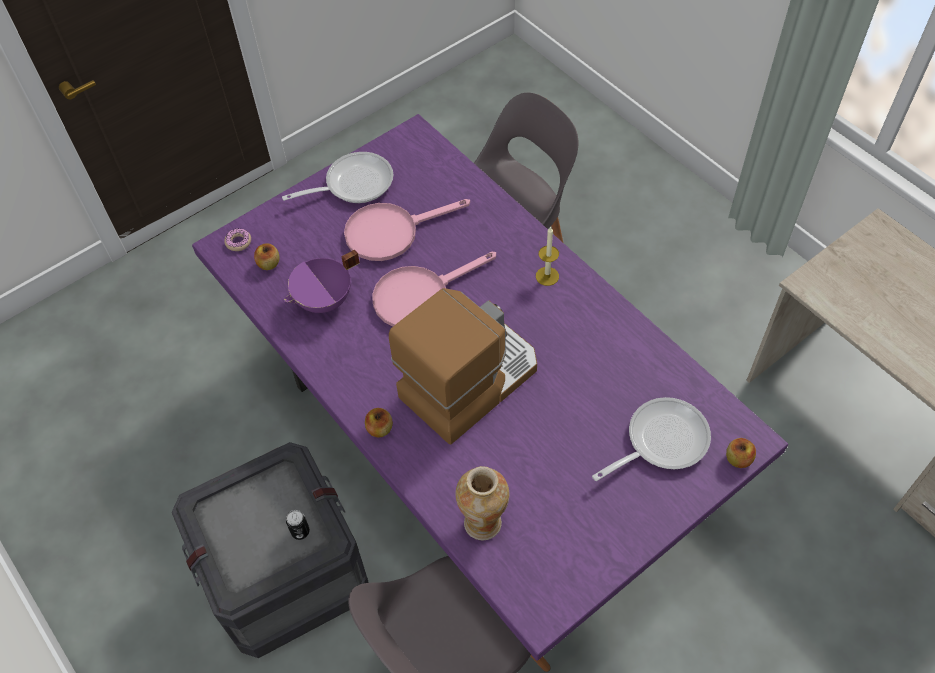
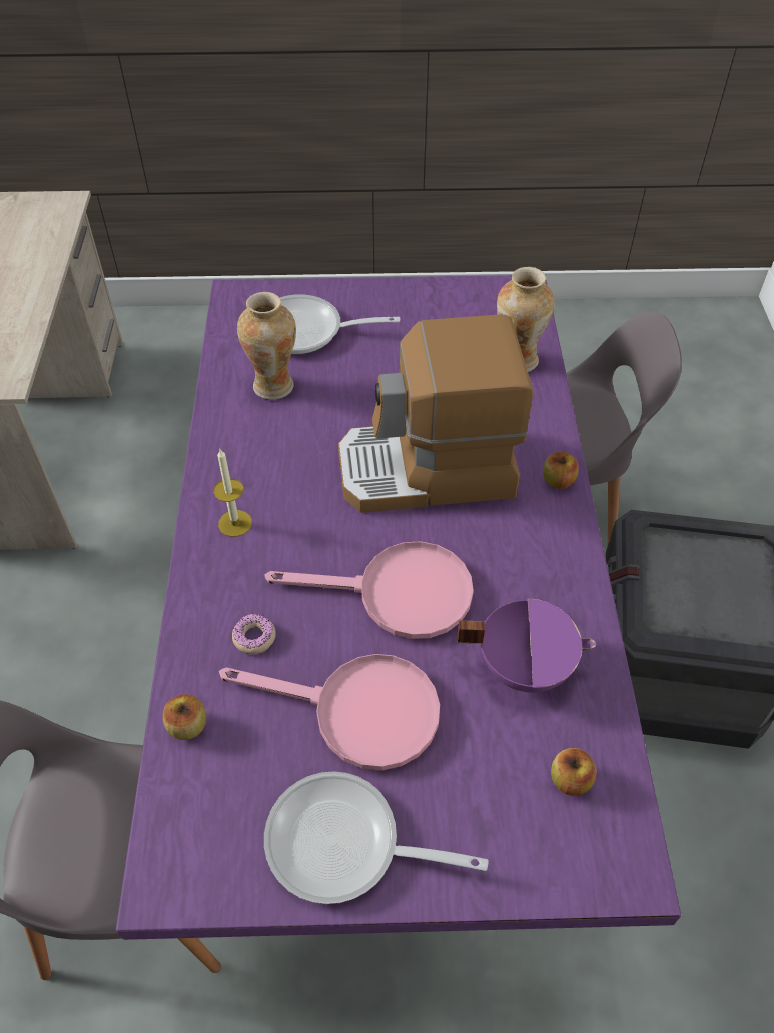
camera: 145 degrees left, 5 degrees down
donut [224,229,251,251] -> donut moved to [232,614,276,654]
can [286,510,310,540] -> none
apple [726,438,756,468] -> apple moved to [163,694,206,740]
none -> vase [237,292,296,400]

